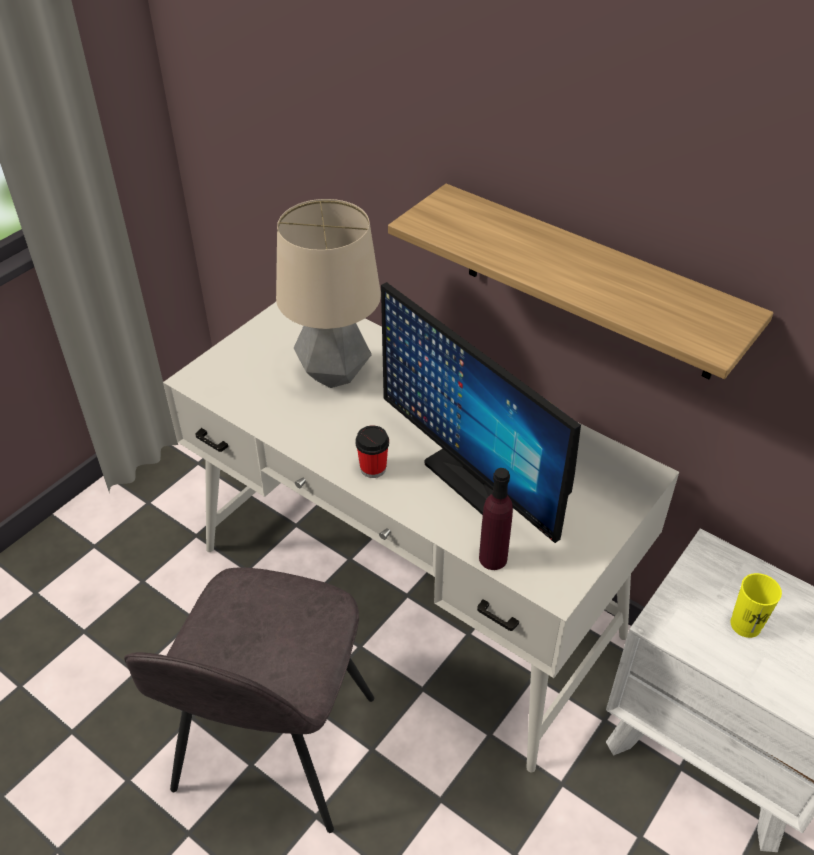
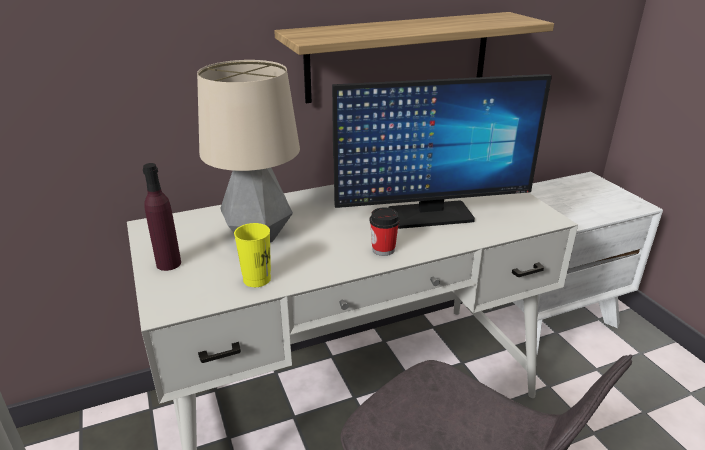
camera: 60 degrees left, 15 degrees down
purple bottle [479,468,513,570] -> purple bottle moved to [143,163,181,271]
yellow cup [731,573,782,638] -> yellow cup moved to [234,223,271,287]

